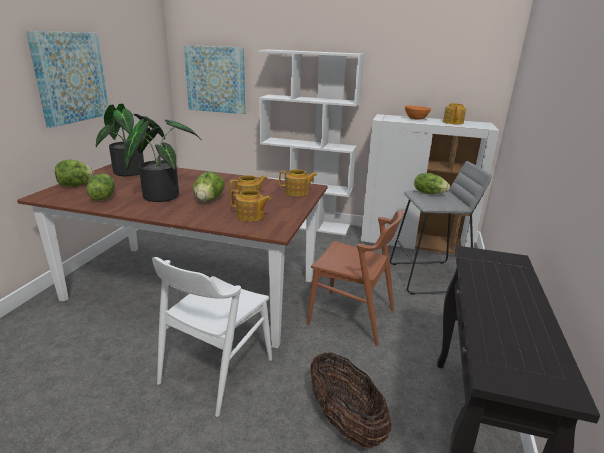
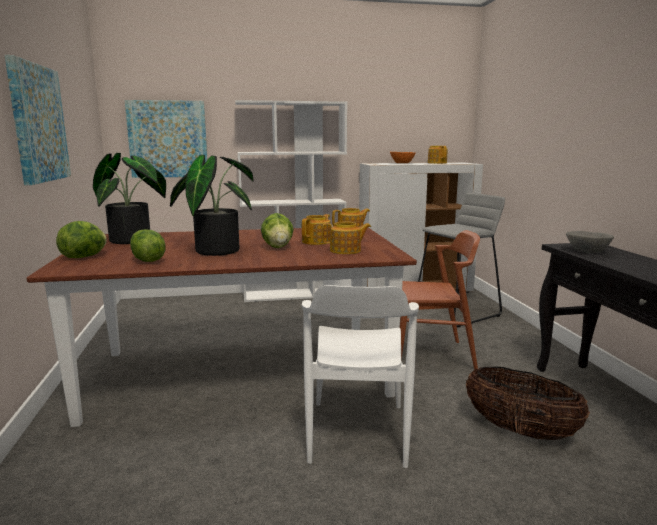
camera: 25 degrees left, 10 degrees down
lettuce [414,173,450,194] -> none
none -> grey bowl [566,231,614,253]

